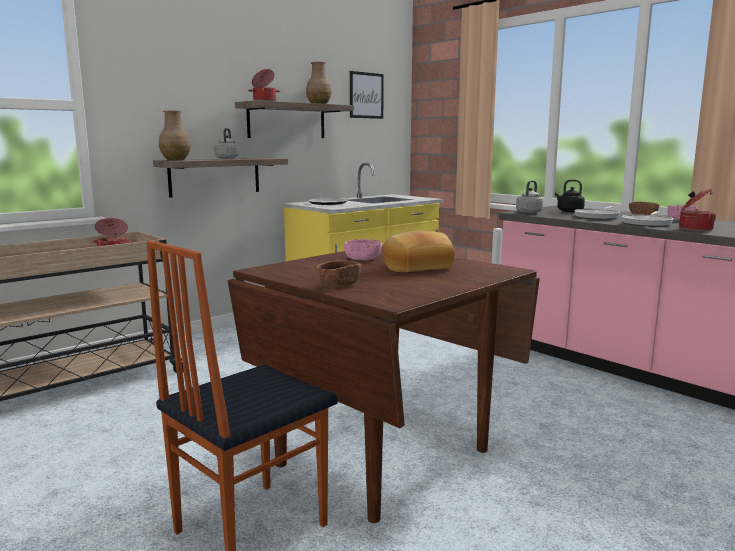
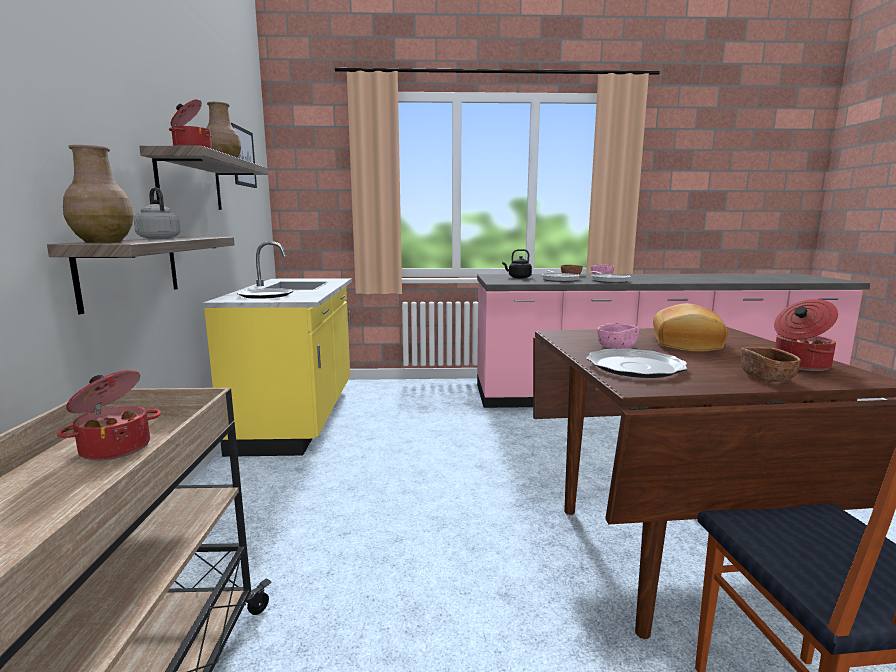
camera: 50 degrees left, 0 degrees up
grey kettle [516,180,543,214] -> none
cooking pot [679,188,716,231] -> cooking pot moved to [774,299,838,371]
none -> plate [586,348,687,378]

